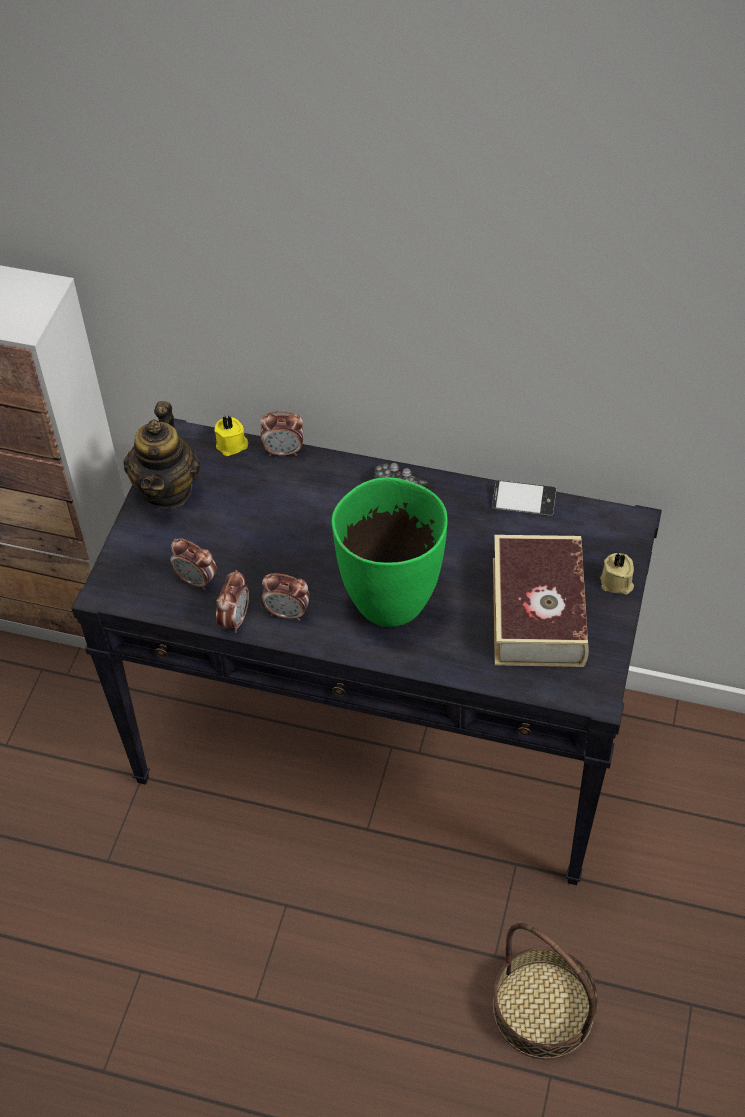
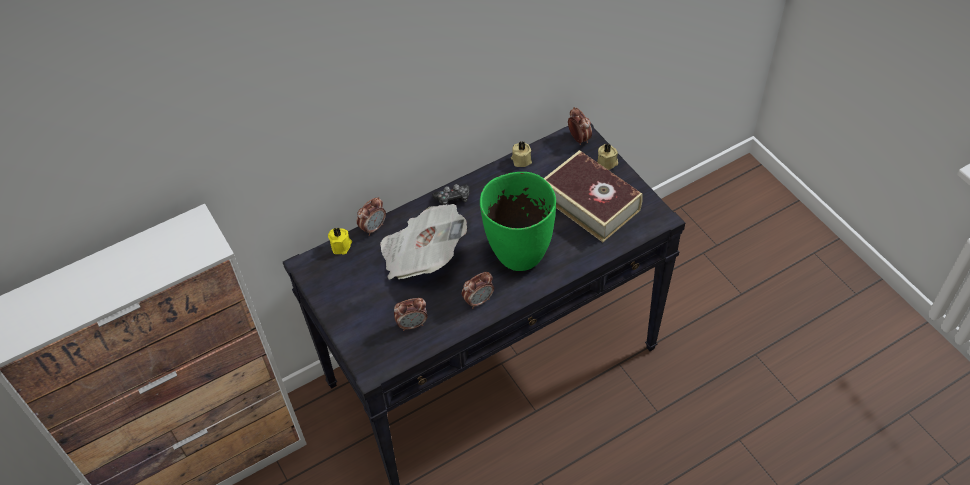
camera: 45 degrees left, 0 degrees up
teapot [123,401,200,509] -> none
alarm clock [216,570,249,633] -> alarm clock moved to [568,107,592,145]
phone [492,480,556,516] -> beige candle [511,141,532,167]
basket [492,923,598,1060] -> none
none -> newspaper [380,204,467,280]

